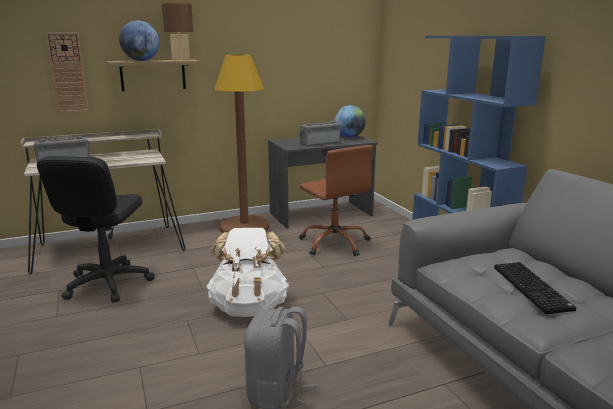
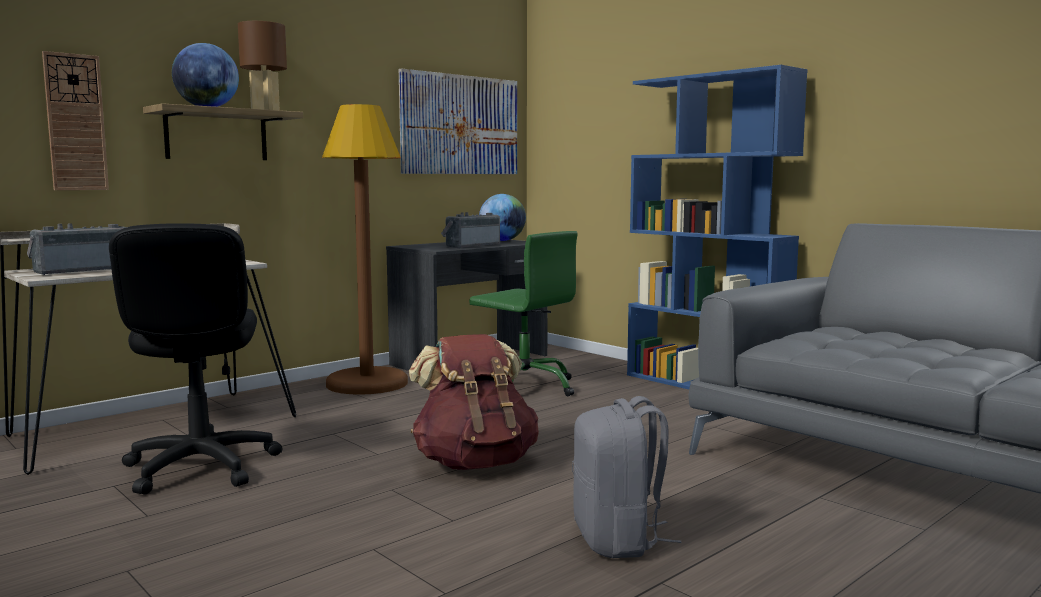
camera: 20 degrees left, 10 degrees down
white backpack [206,228,289,317] -> brown backpack [409,334,539,470]
brown office chair [299,145,373,256] -> green office chair [469,231,578,396]
keyboard [494,262,576,314] -> none
none -> picture [399,69,517,174]

